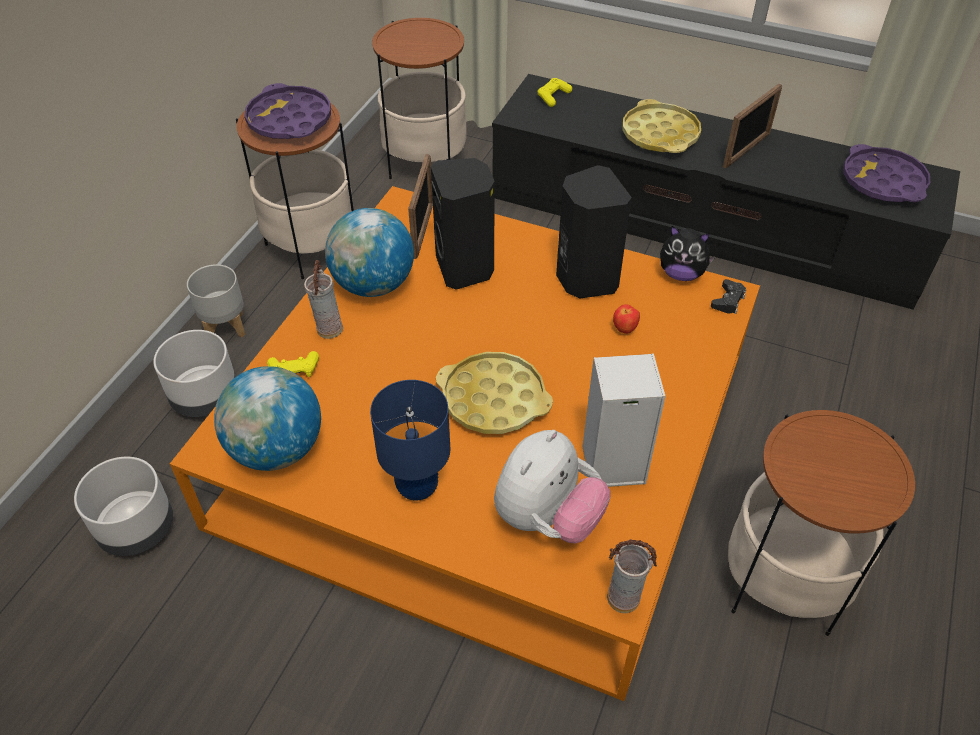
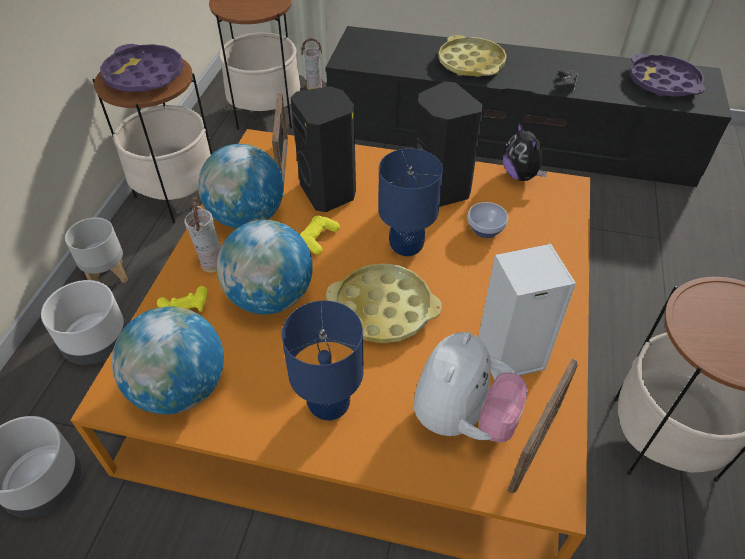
camera: 10 degrees left, 0 degrees up
yellow game controller [538,78,572,107] -> yellow game controller moved to [300,216,340,255]
vase [607,539,657,613] -> vase moved to [301,38,322,90]
apple [613,304,640,334] -> bowl [468,202,508,238]
plush toy [660,226,715,281] -> plush toy turned 60 degrees clockwise [503,122,547,181]
black game controller [711,279,746,314] -> black game controller moved to [555,70,578,92]
picture frame [723,83,782,168] -> picture frame moved to [508,358,578,494]
none -> globe [217,220,313,314]
none -> blue table lamp [378,148,443,256]

